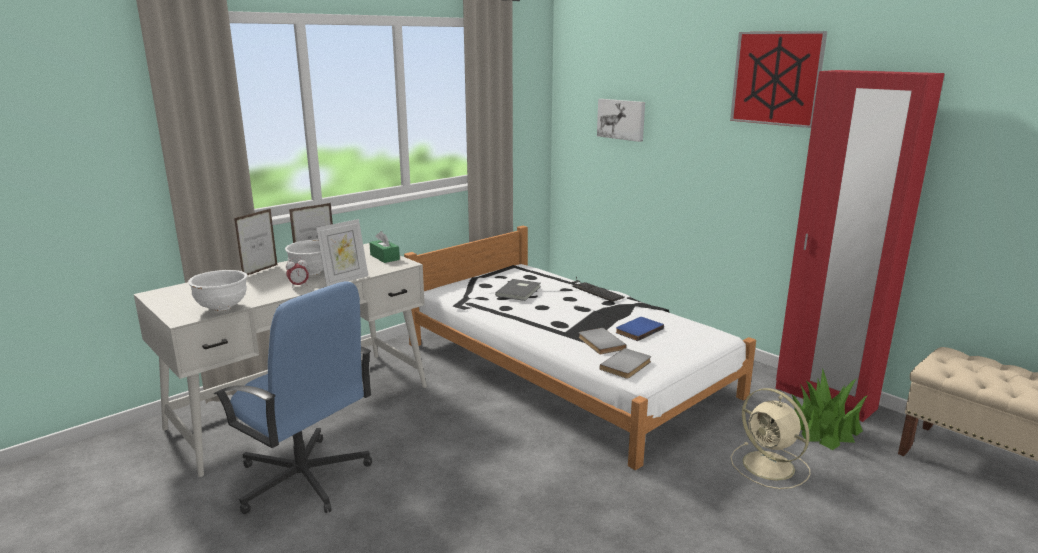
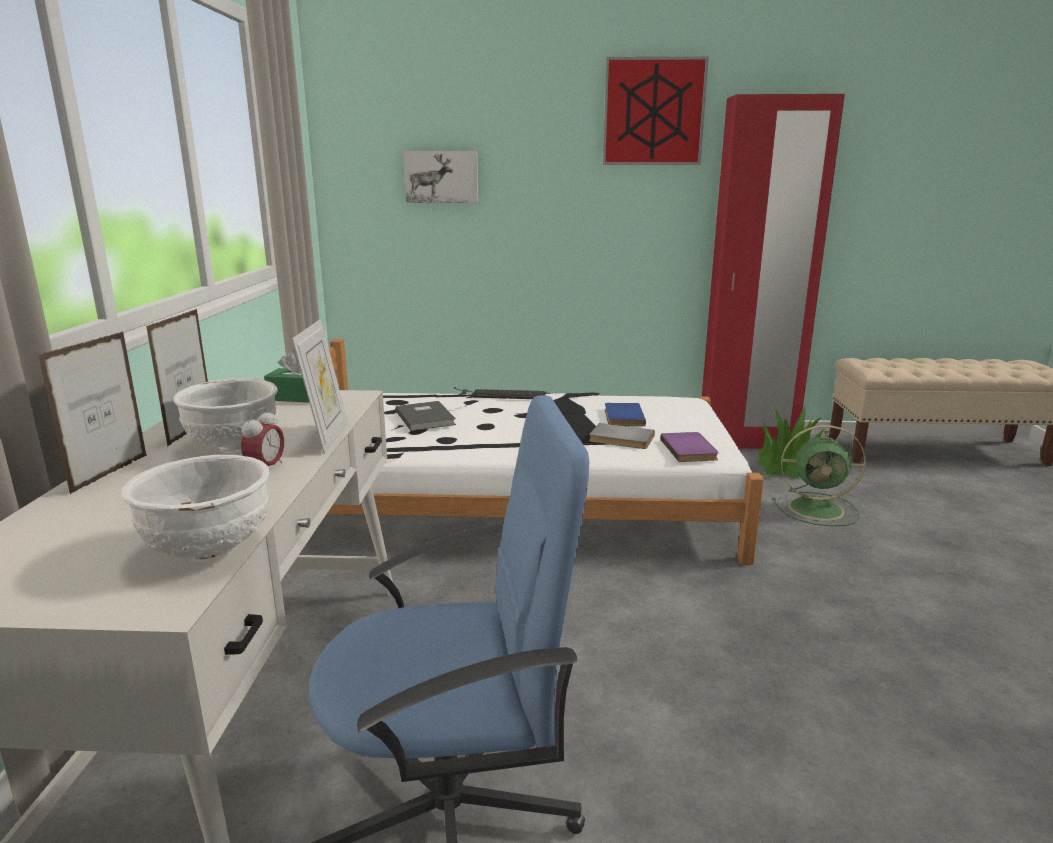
camera: 45 degrees left, 0 degrees up
picture frame [234,209,277,275] -> picture frame turned 150 degrees counterclockwise [38,331,147,494]
grey book [600,348,651,379] -> purple book [660,432,719,462]
beige fan [730,388,810,489] -> green fan [772,425,866,526]

